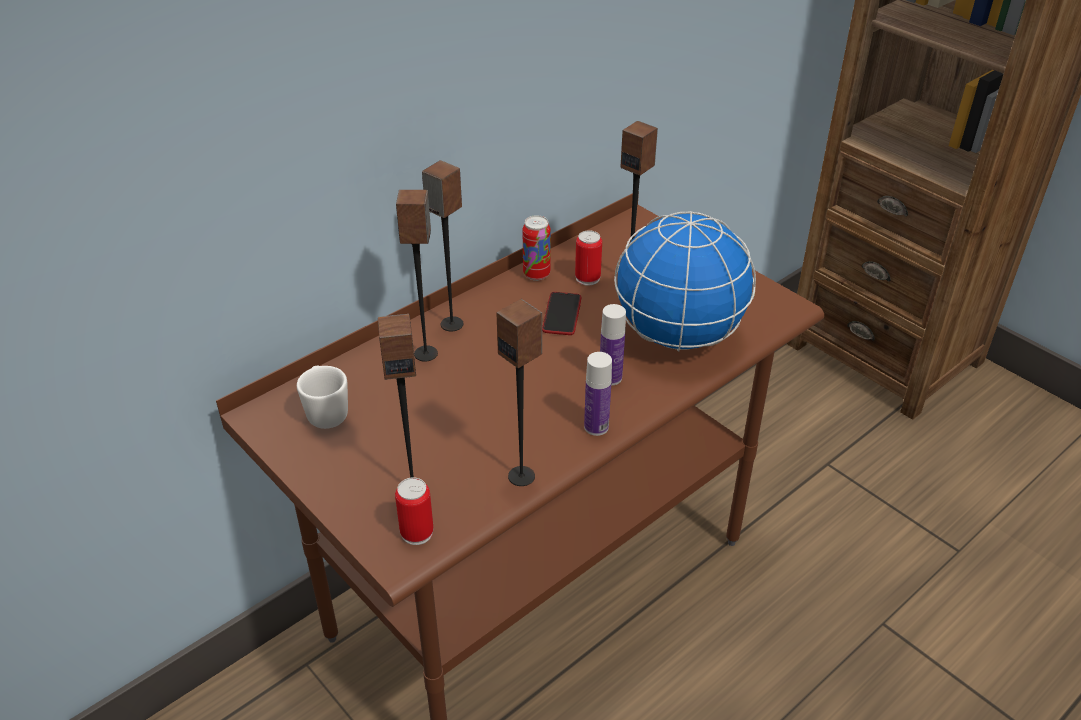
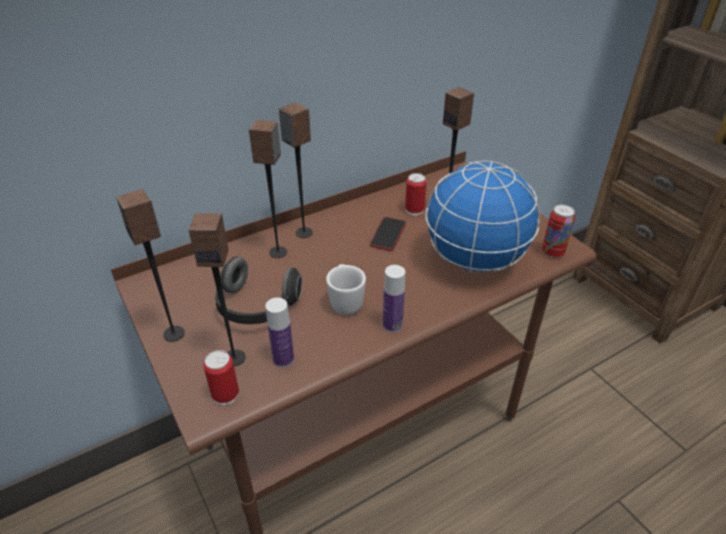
camera: 10 degrees right, 0 degrees up
white mug [297,365,348,429] -> white mug moved to [326,264,366,315]
speaker [496,299,542,486] -> speaker moved to [116,189,185,342]
can [522,215,551,281] -> can moved to [542,204,575,258]
bottle [600,304,626,385] -> bottle moved to [265,297,294,368]
none -> headphones [215,256,302,324]

